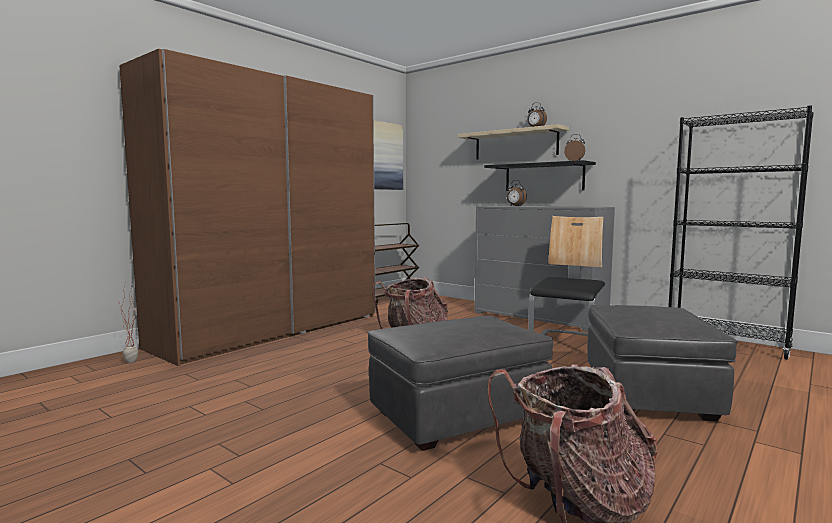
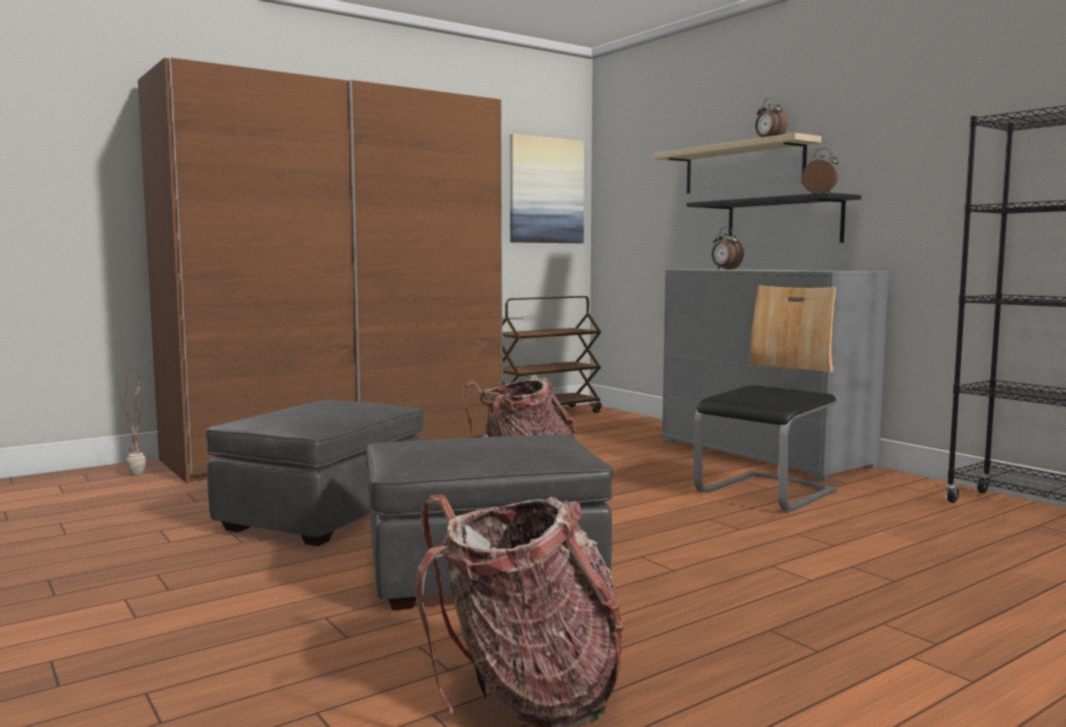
camera: 15 degrees right, 0 degrees up
grey ottoman [587,305,737,421] -> grey ottoman moved to [206,400,424,546]

